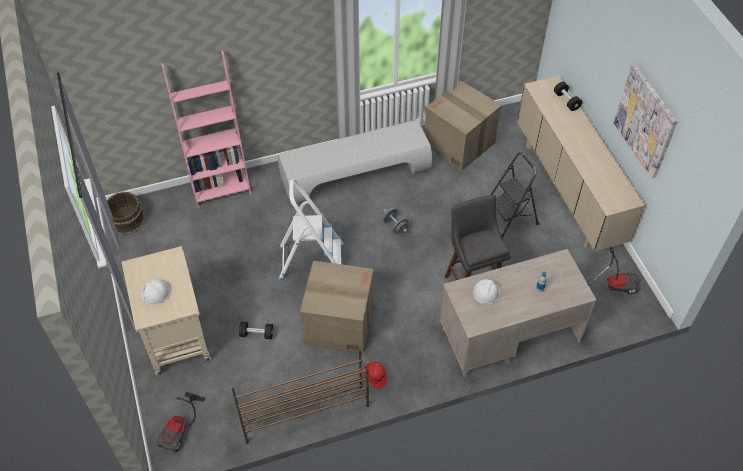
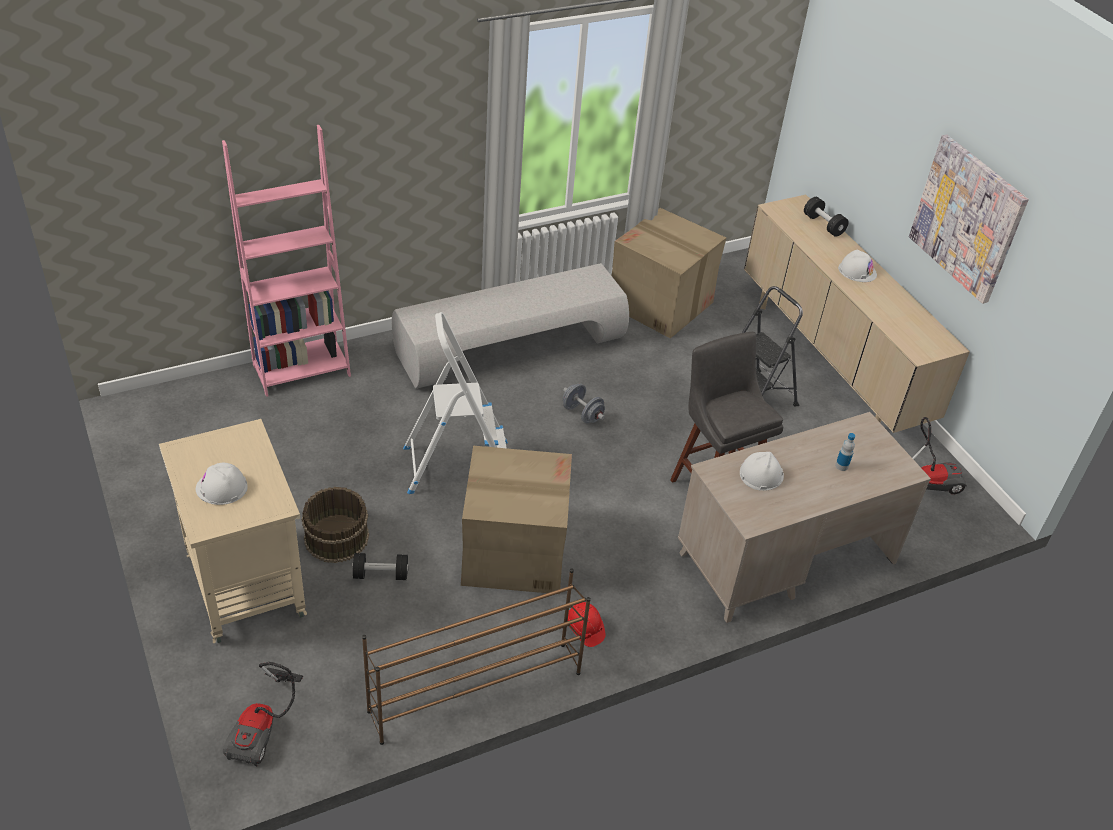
camera: 10 degrees left, 10 degrees down
brown bucket [107,192,145,235] -> brown bucket moved to [302,487,369,563]
none -> white hard hat [838,250,877,282]

